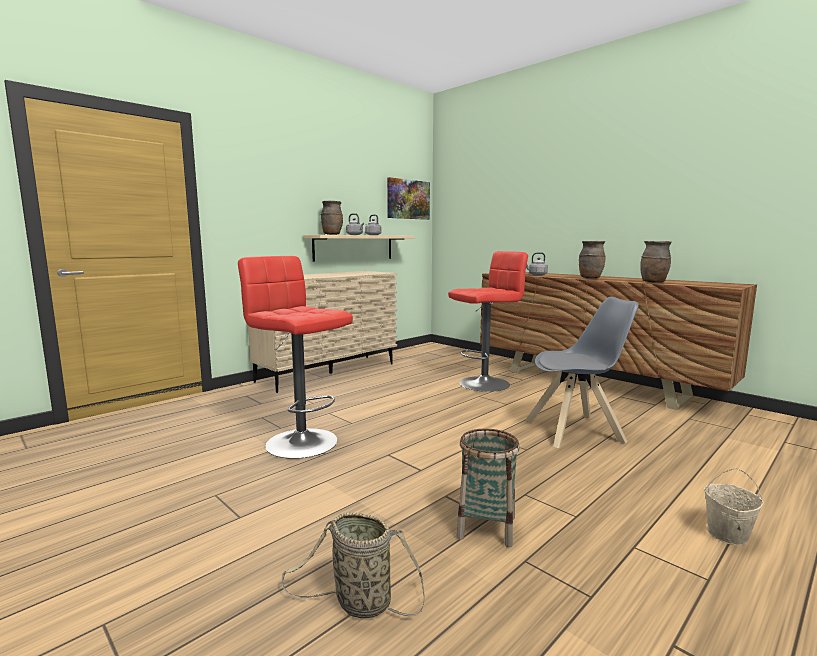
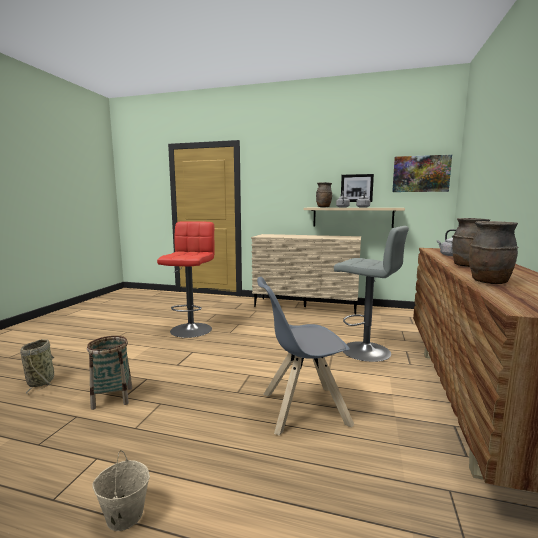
camera: 60 degrees right, 0 degrees up
red stool [448,251,528,392] -> grey stool [334,226,409,362]
grey chair [525,297,639,448] -> grey chair turned 120 degrees clockwise [257,277,354,436]
none -> picture [341,174,374,202]

